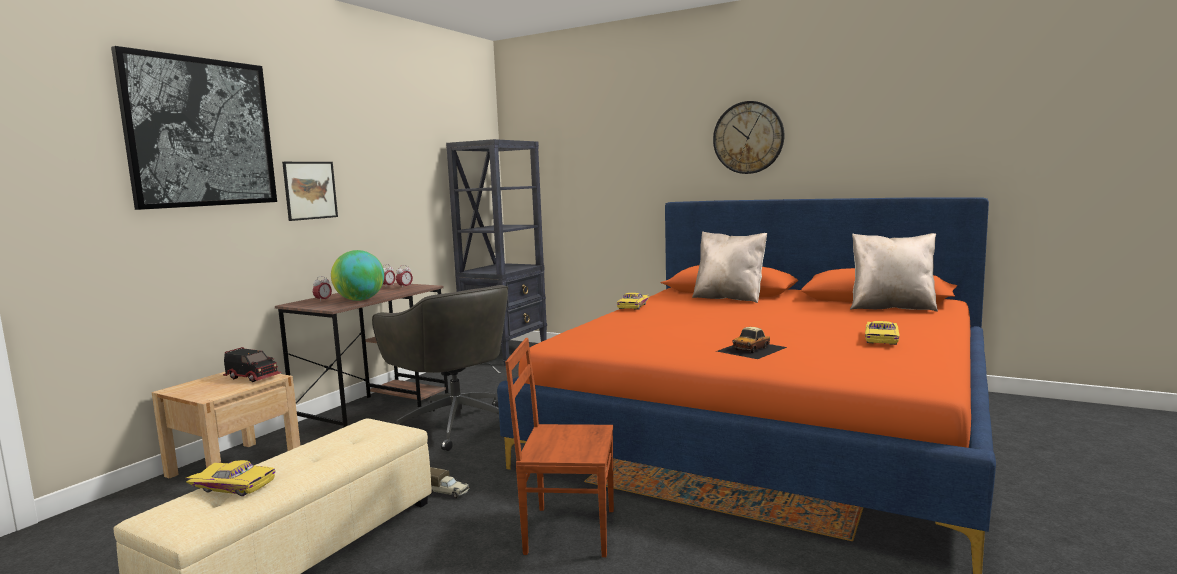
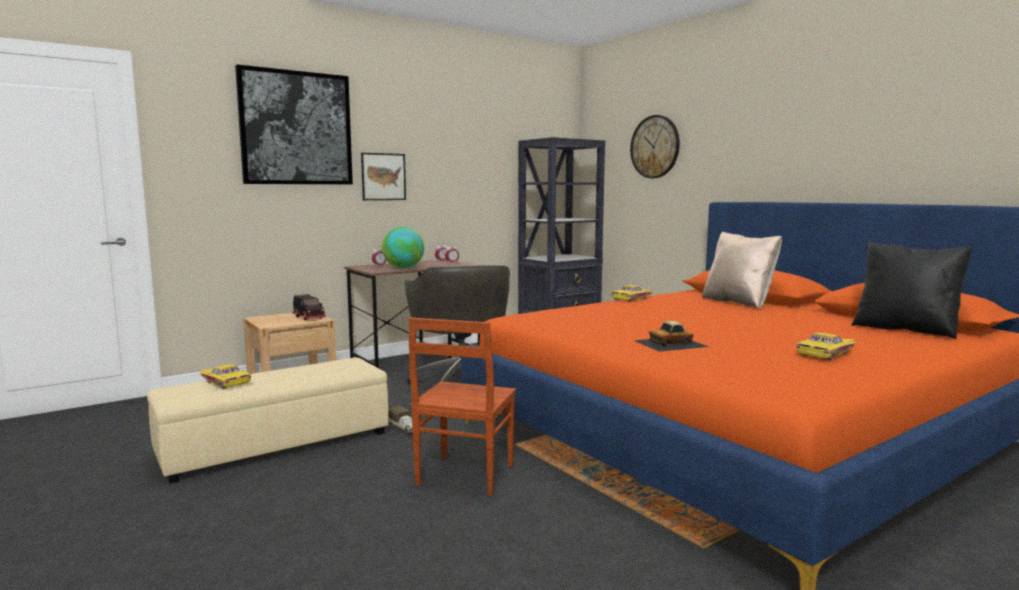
camera: 25 degrees right, 0 degrees up
brown chair [505,338,614,557] -> brown chair turned 105 degrees counterclockwise [409,318,516,496]
wall clock [713,101,784,174] -> wall clock moved to [630,115,680,178]
beige pillow [850,233,938,312] -> black pillow [851,241,972,339]

